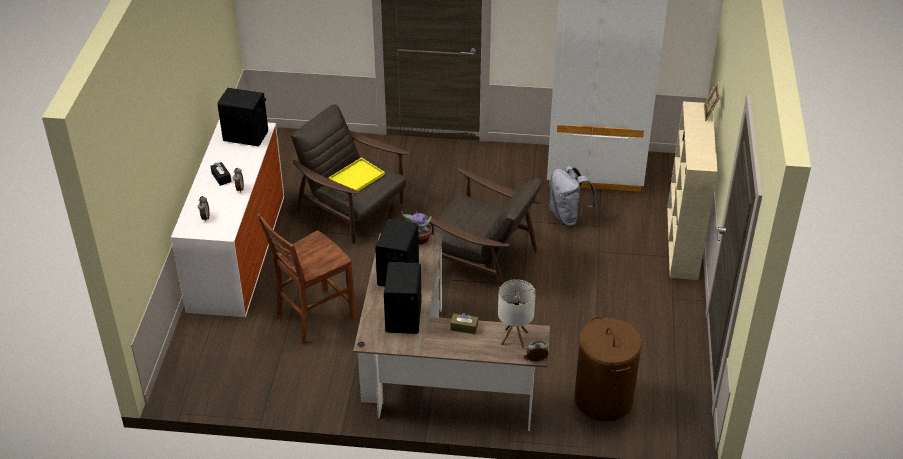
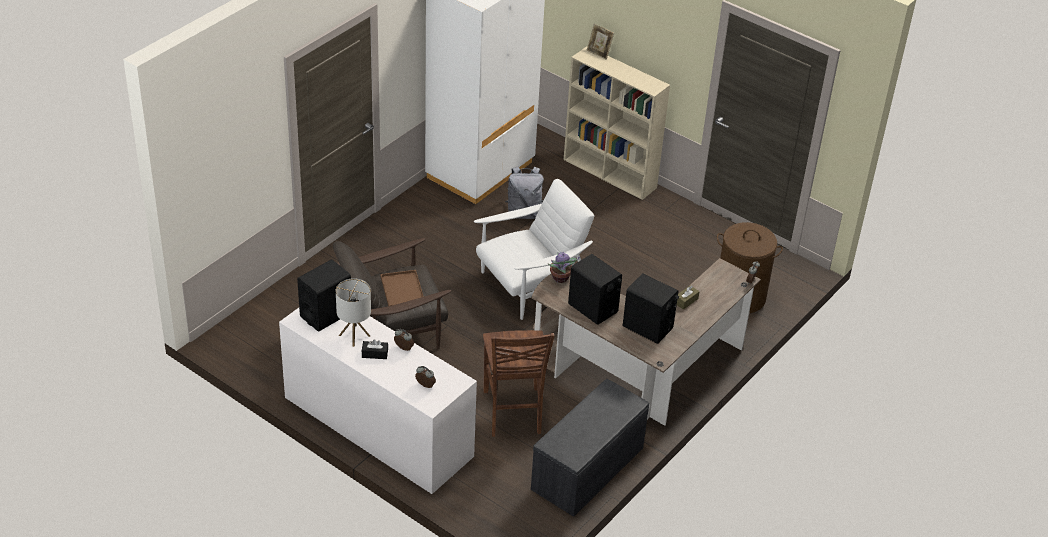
camera: 60 degrees left, 0 degrees up
yellow tray [328,157,385,195] -> brown tray [381,270,424,306]
brown armchair [425,168,542,286] -> white armchair [474,179,594,320]
table lamp [498,279,536,349] -> table lamp moved to [336,278,371,347]
none -> grey bench [531,379,649,517]

